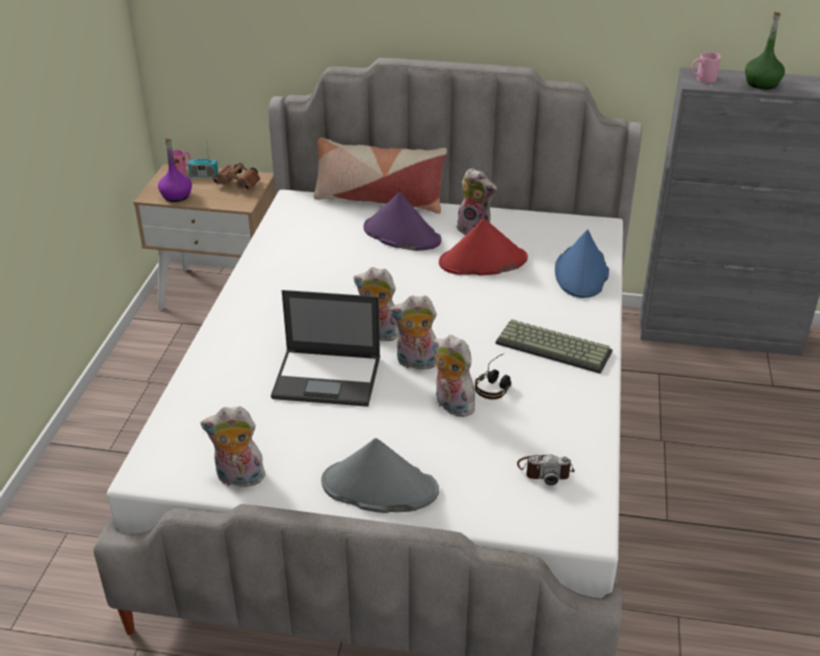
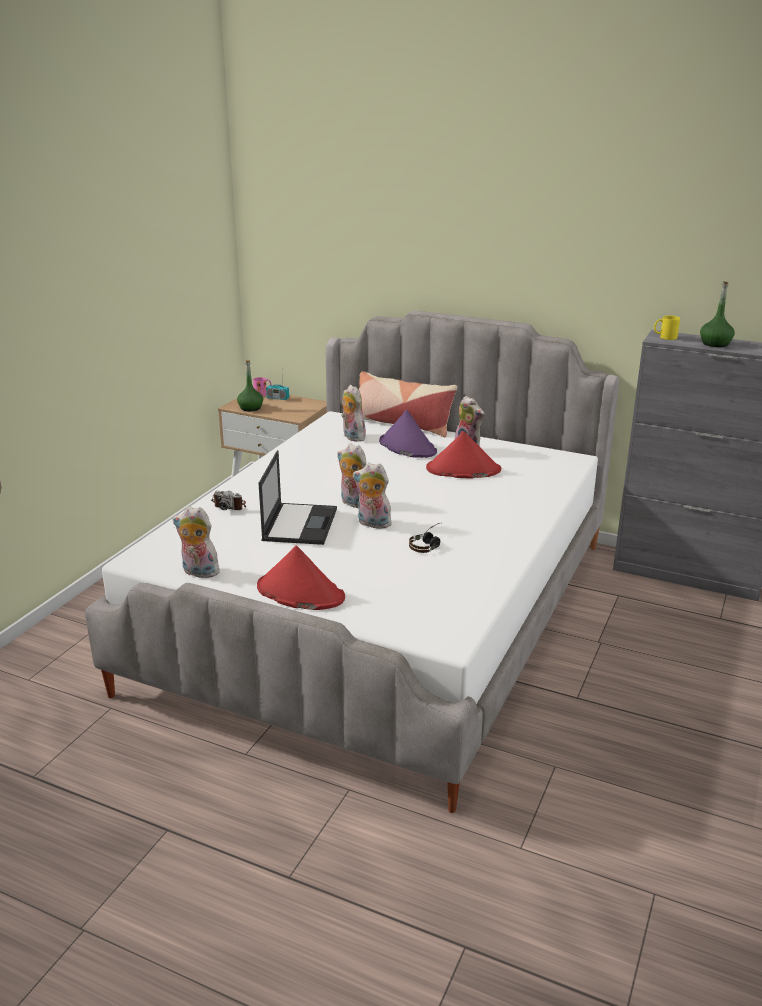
camera: 15 degrees right, 10 degrees down
purple bottle [158,137,192,202] -> green bottle [237,360,263,411]
brown binoculars [213,163,260,191] -> none
laptop [271,290,380,407] -> laptop turned 105 degrees counterclockwise [258,450,337,545]
grey hat [321,438,439,513] -> red hat [257,546,345,610]
plush toy [432,335,479,417] -> plush toy moved to [341,385,366,442]
keyboard [496,319,613,374] -> none
camera [517,454,574,486] -> camera moved to [211,491,246,510]
blue hat [555,229,609,298] -> none
pink mug [691,52,721,83] -> yellow mug [654,316,680,340]

